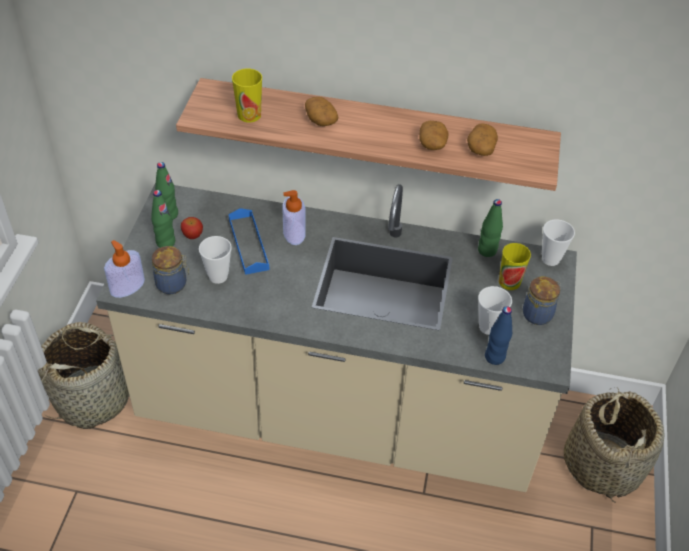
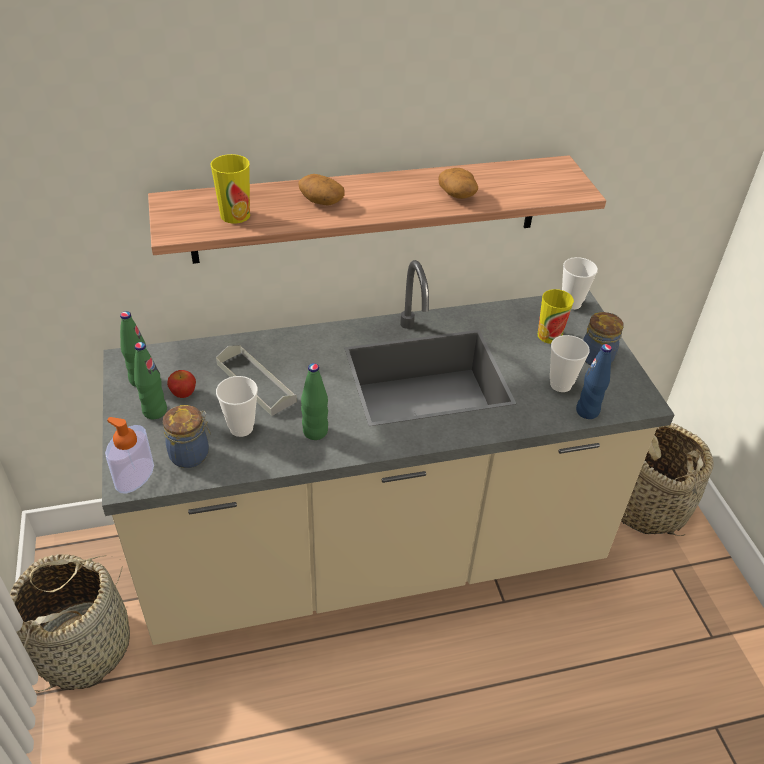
camera: 25 degrees left, 5 degrees down
blue tray [229,208,270,275] -> grey tray [216,345,297,416]
soap dispenser [282,190,305,245] -> none
potato [467,123,498,156] -> none
green bottle [478,199,503,257] -> green bottle moved to [301,363,328,440]

